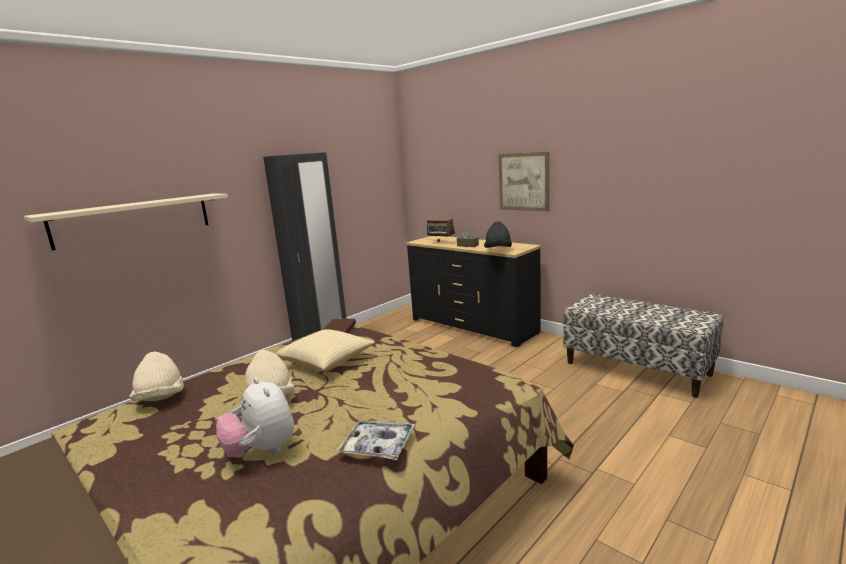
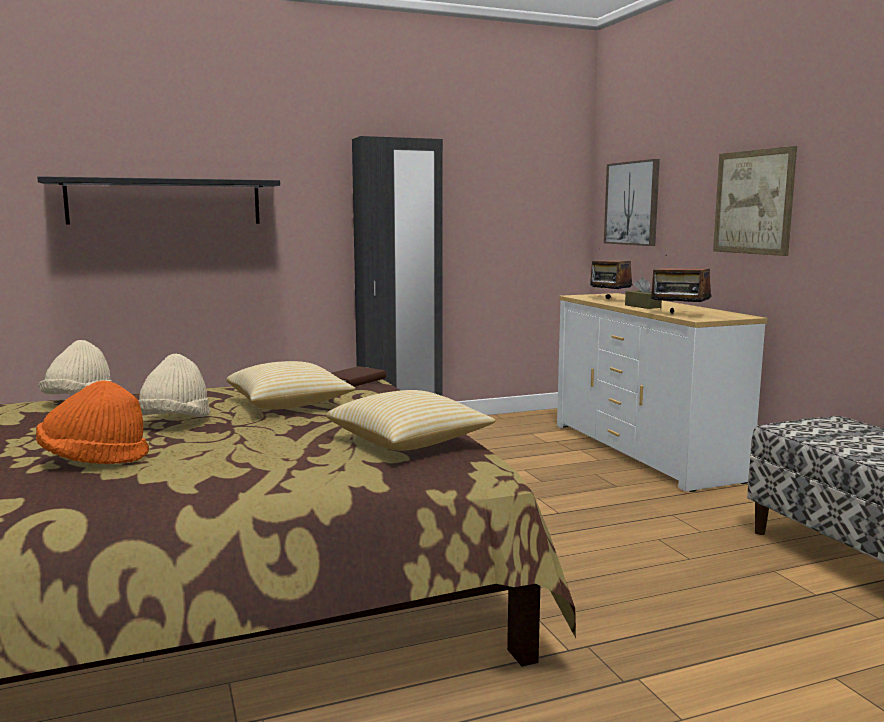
camera: 25 degrees right, 5 degrees down
beige shelf [24,193,228,251] -> black shelf [37,176,280,224]
plush toy [216,377,294,457] -> orange hat [36,380,149,464]
tray [335,420,416,460] -> none
black dresser [406,236,541,347] -> white dresser [557,293,767,492]
black hat [484,221,512,248] -> radio [651,255,712,314]
none -> pillow [326,390,496,451]
none -> picture [604,159,660,246]

